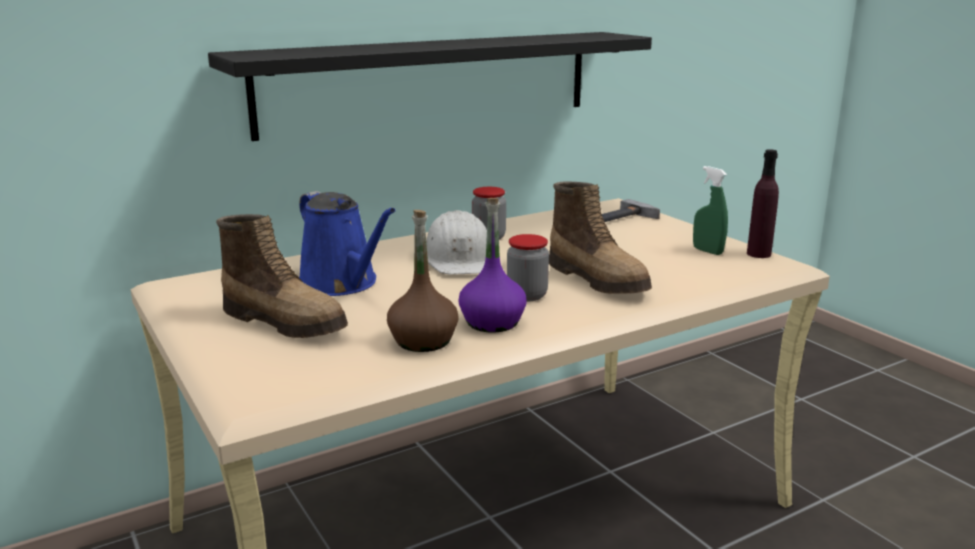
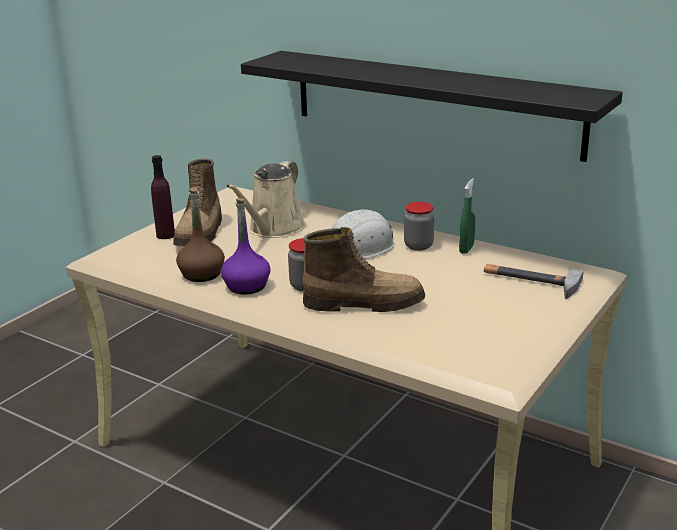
camera: 65 degrees right, 5 degrees up
blue watering can [299,191,396,296] -> beige watering can [226,161,305,238]
boot [549,182,652,294] -> boot turned 120 degrees counterclockwise [303,227,425,312]
green spray bottle [693,166,728,255] -> green spray bottle moved to [459,178,475,254]
purple bottle [747,149,779,258] -> purple bottle moved to [151,155,175,239]

